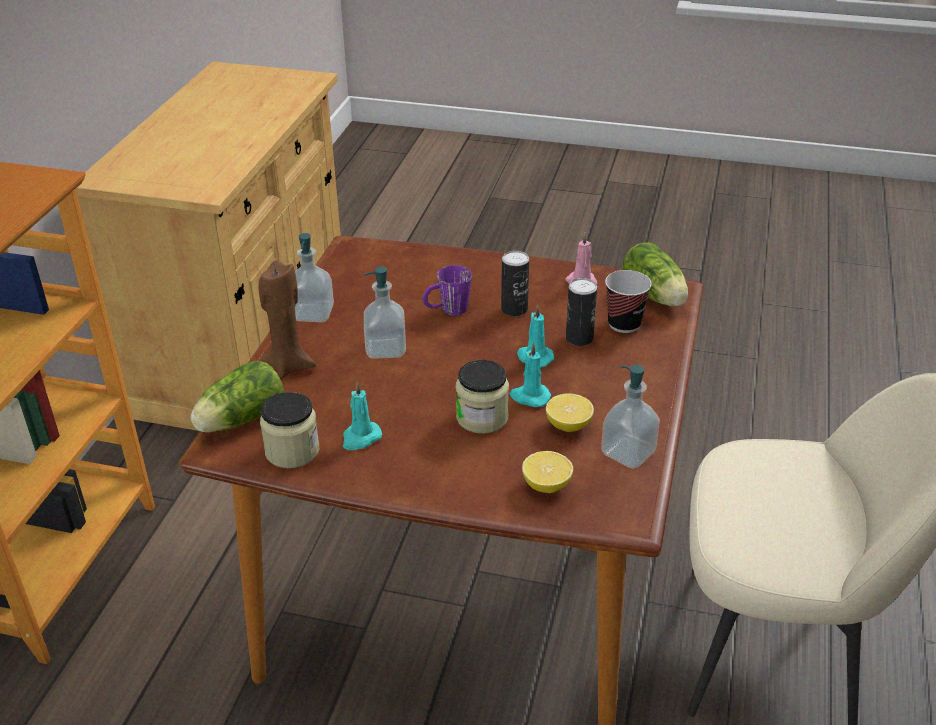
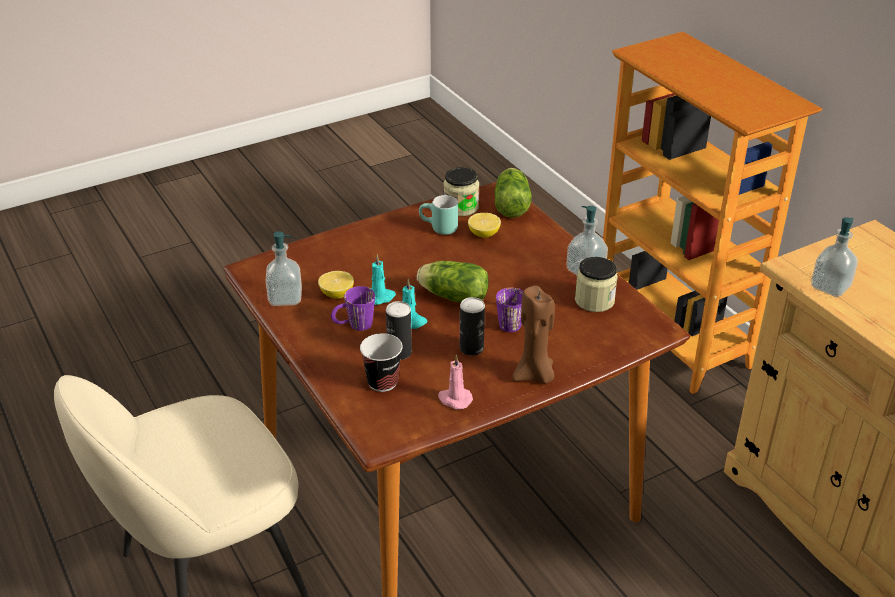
camera: 135 degrees right, 0 degrees up
brown candle [259,260,316,378] -> brown candle moved to [512,285,555,384]
turquoise candle [343,381,382,450] -> turquoise mug [419,195,458,235]
soap dispenser [364,266,406,359] -> soap dispenser moved to [811,217,858,297]
jar [456,360,509,434] -> jar moved to [575,257,618,312]
lemon [522,451,573,493] -> lemon moved to [468,213,501,238]
lettuce [622,243,688,307] -> lettuce moved to [417,261,489,303]
none -> purple mug [331,286,375,331]

